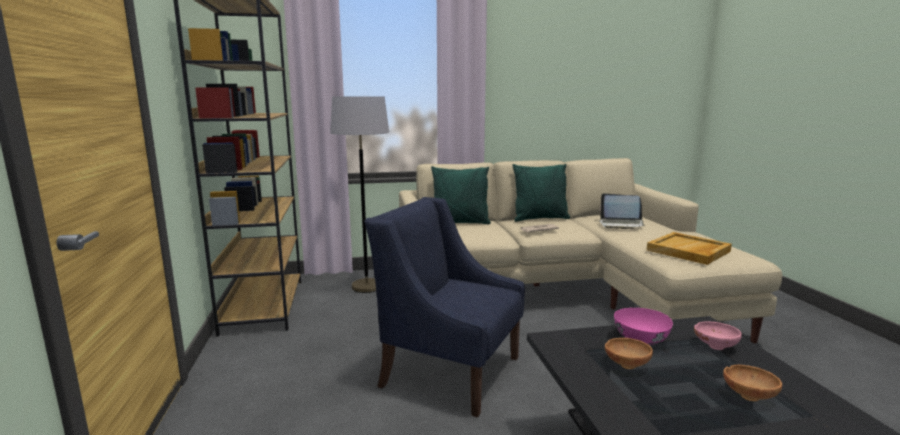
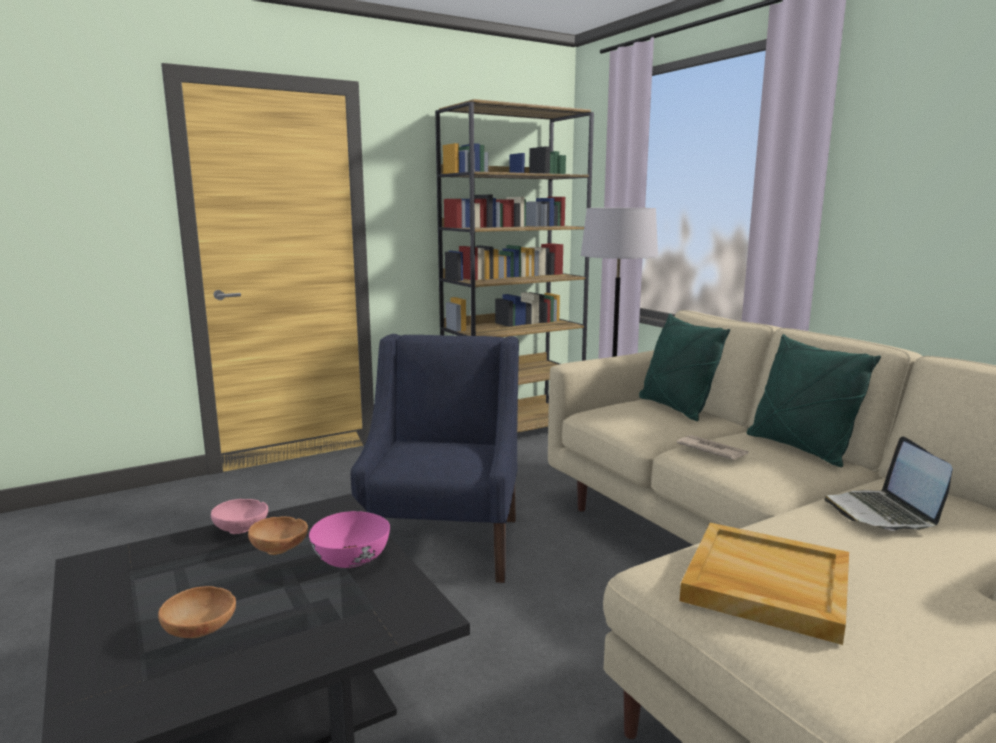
camera: 70 degrees right, 0 degrees up
pink bowl [694,322,742,350] -> pink bowl moved to [211,499,268,534]

